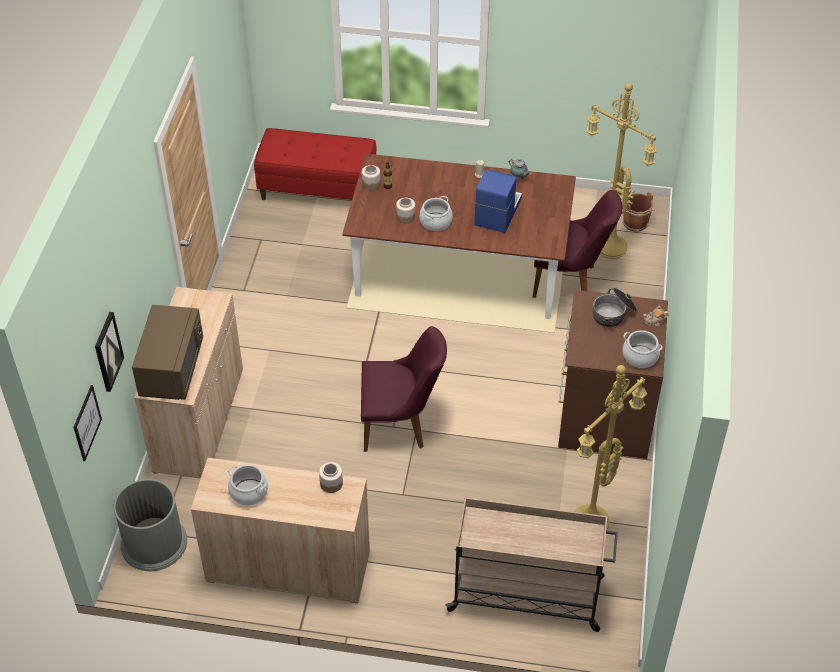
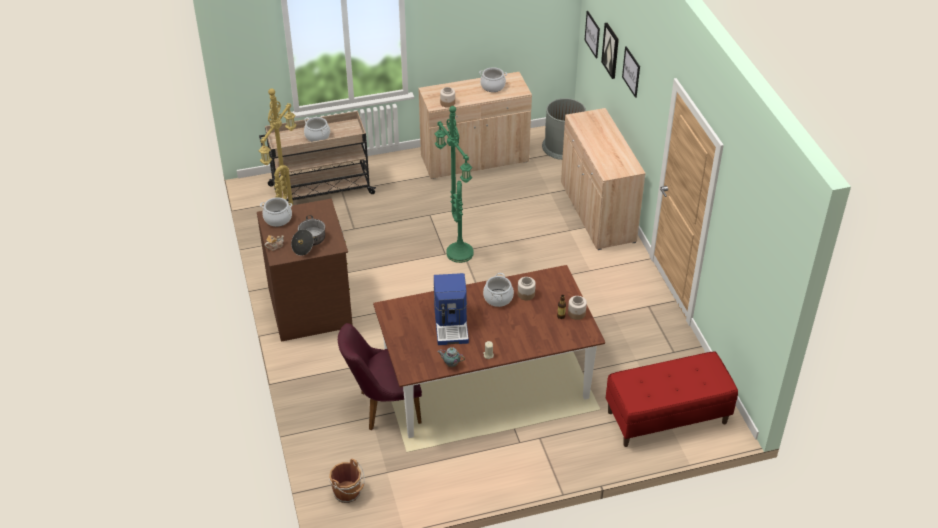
camera: 155 degrees right, 5 degrees down
brown microwave [132,305,203,400] -> none
purple chair [361,326,447,452] -> green floor lamp [434,106,474,263]
yellow floor lamp [586,83,657,259] -> none
none -> cooking pot [304,117,330,142]
none -> picture [622,46,640,98]

